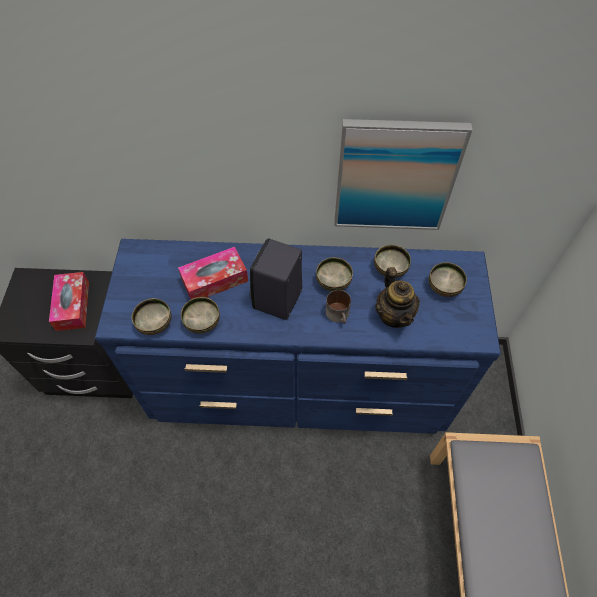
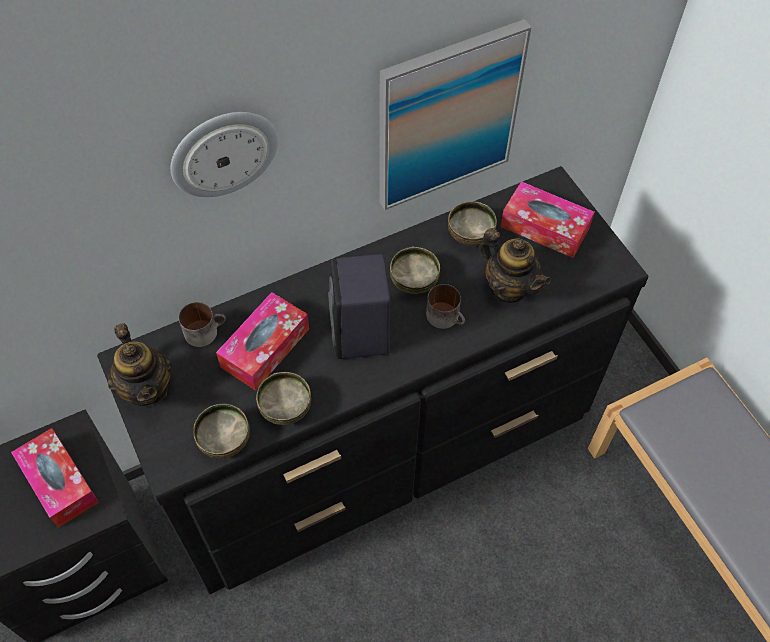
camera: 30 degrees left, 0 degrees up
blue dresser [95,239,501,434] -> black dresser [97,166,648,594]
bowl [429,262,467,297] -> tissue box [500,181,594,258]
none -> teapot [108,323,172,407]
none -> wall clock [171,112,278,197]
none -> mug [179,302,226,347]

